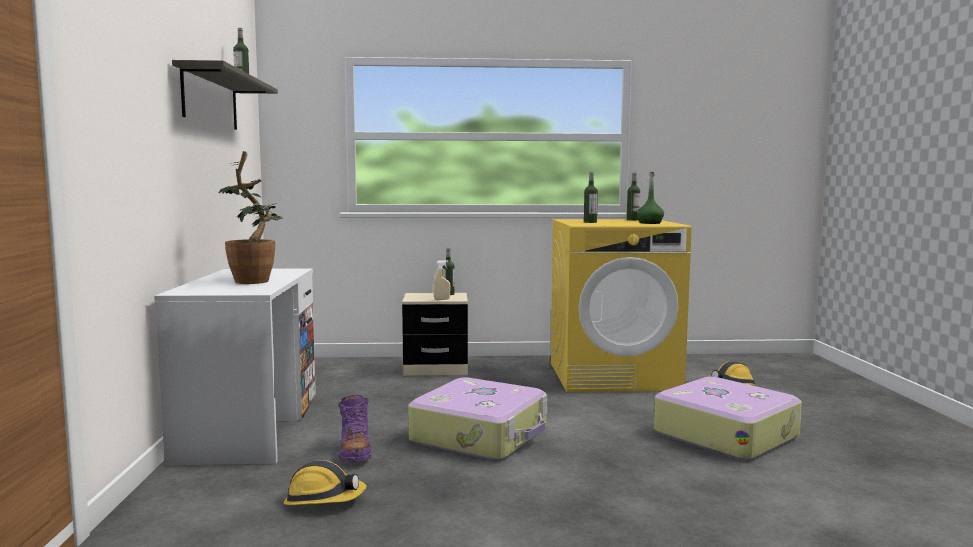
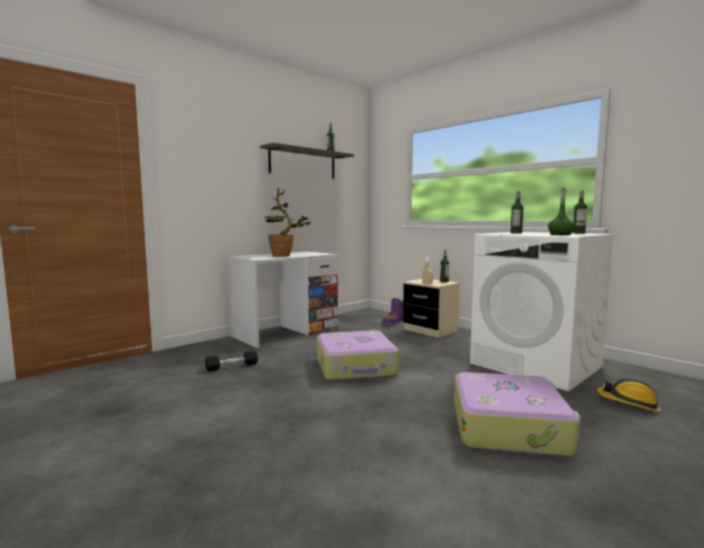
camera: 50 degrees right, 0 degrees up
hard hat [284,460,367,505] -> black dumbbell [205,350,258,371]
purple boot [338,394,372,463] -> purple boot moved to [382,298,403,325]
yellow washing machine [551,219,692,392] -> white washing machine [470,232,615,391]

